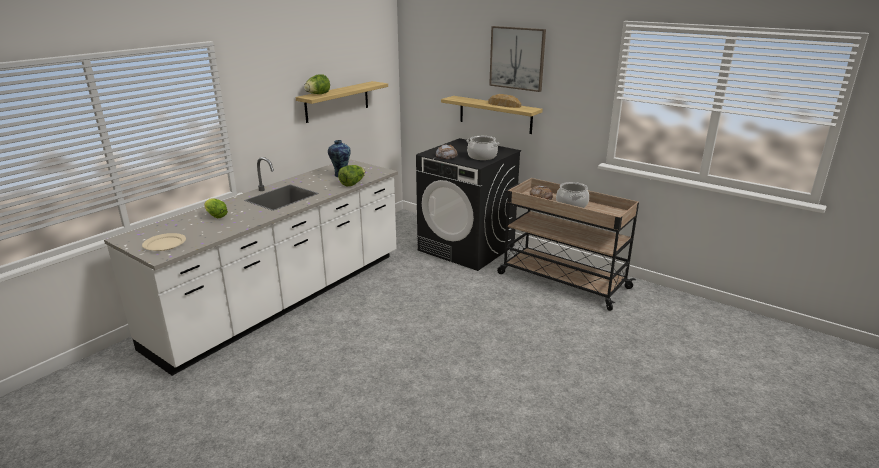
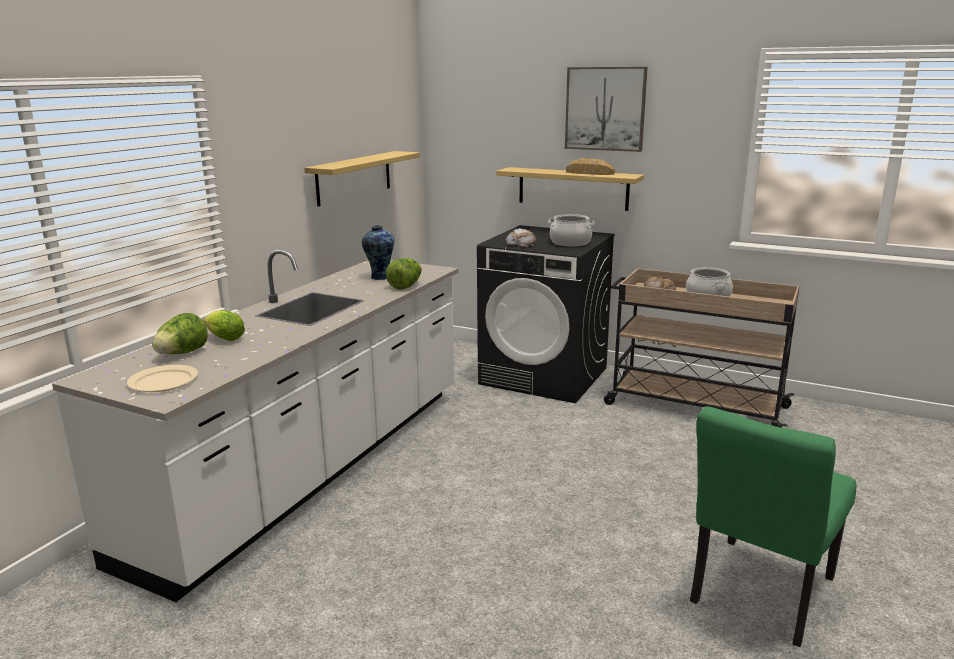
camera: 10 degrees left, 5 degrees down
lettuce [304,74,330,94] -> lettuce moved to [152,313,208,354]
none -> green chair [690,406,856,647]

